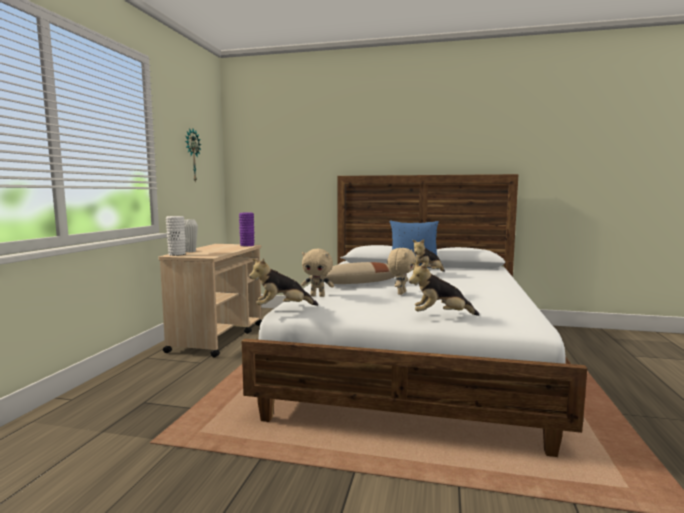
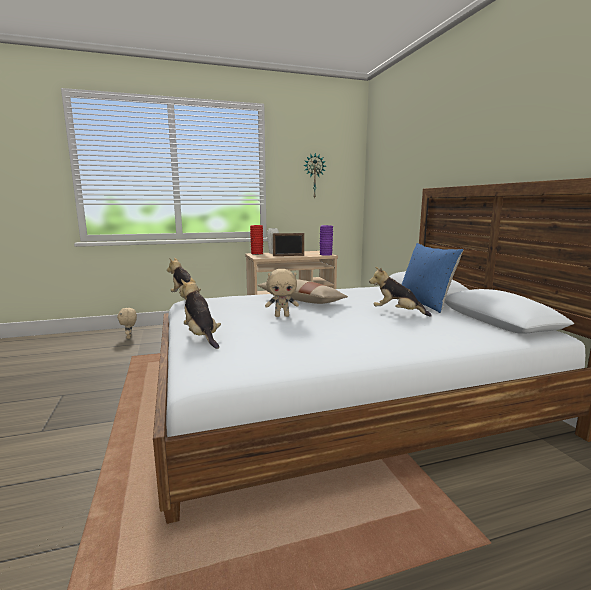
camera: 60 degrees right, 5 degrees up
white vase [166,216,186,256] -> red vase [250,225,263,255]
beige plush toy [301,249,334,297] -> beige plush toy moved to [117,308,137,339]
none -> picture frame [273,233,304,256]

